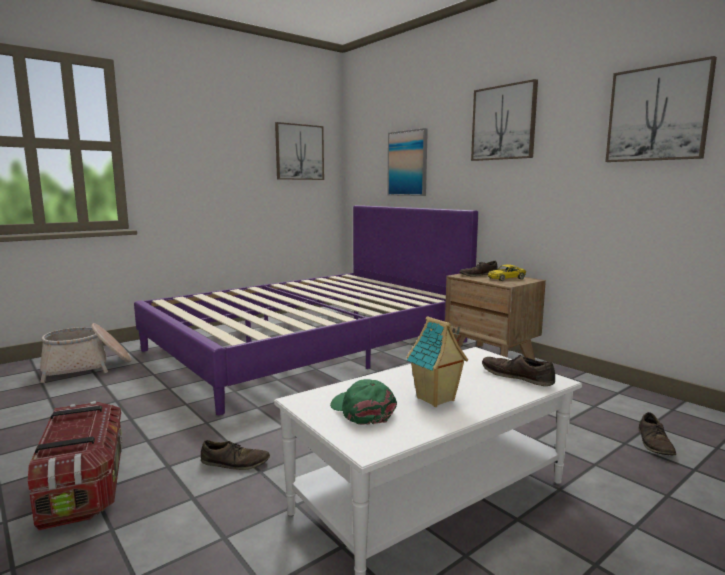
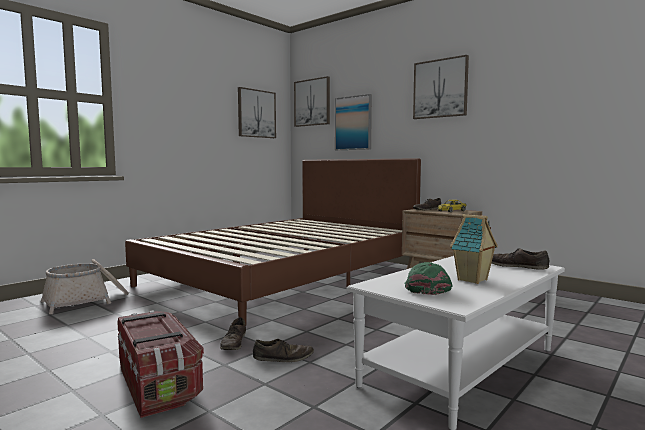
camera: 10 degrees left, 5 degrees down
purple bed [134,205,478,415] -> brown bed [125,158,421,324]
green cap [330,379,397,425] -> green cap turned 45 degrees clockwise [404,262,453,295]
picture [605,56,717,162] -> picture moved to [294,76,330,127]
brown shoe [638,412,676,455] -> brown shoe moved to [220,317,246,350]

